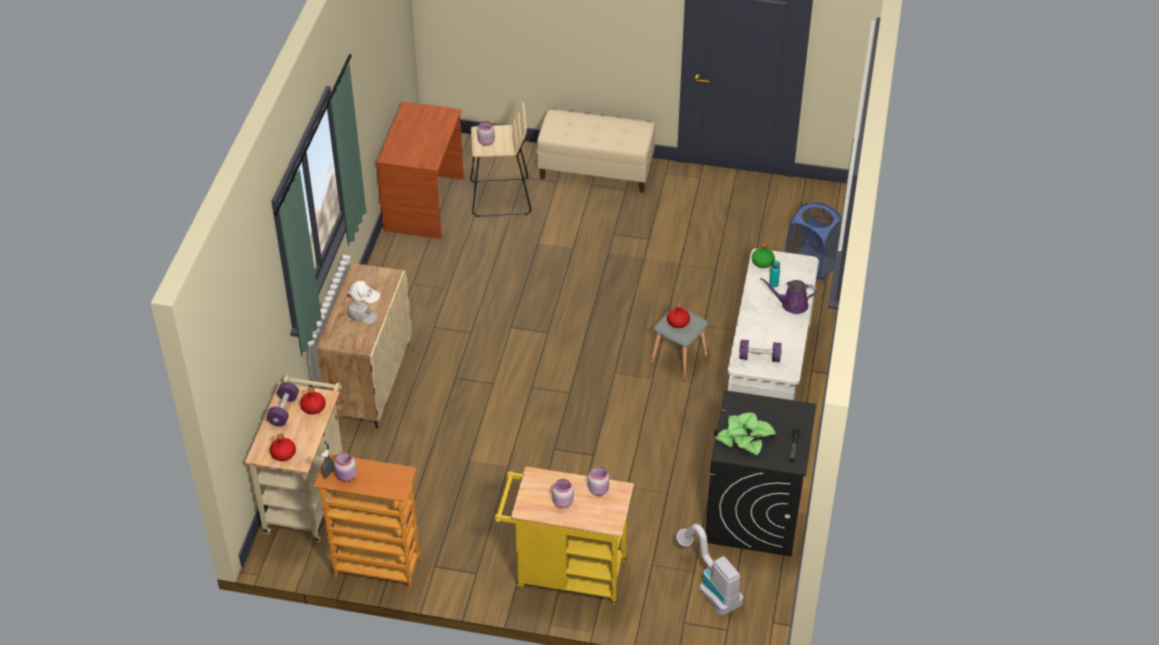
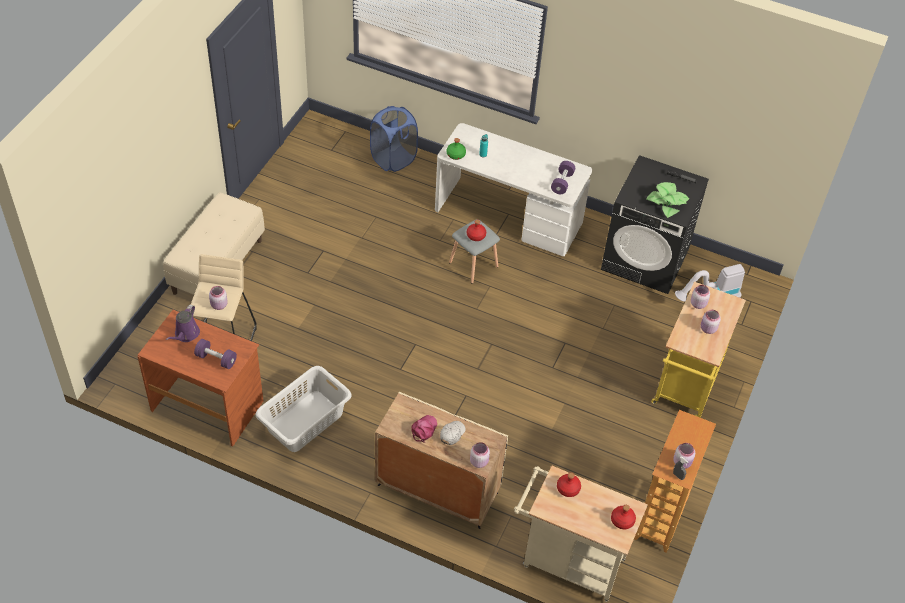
camera: 80 degrees left, 5 degrees up
purple dumbbell [266,382,299,427] -> purple dumbbell moved to [194,339,237,369]
white cap [347,281,380,303] -> pink cap [411,415,437,442]
purple watering can [760,278,817,314] -> purple watering can moved to [166,304,200,342]
none -> grey laundry basket [256,366,352,452]
none -> pink jar [470,442,490,468]

